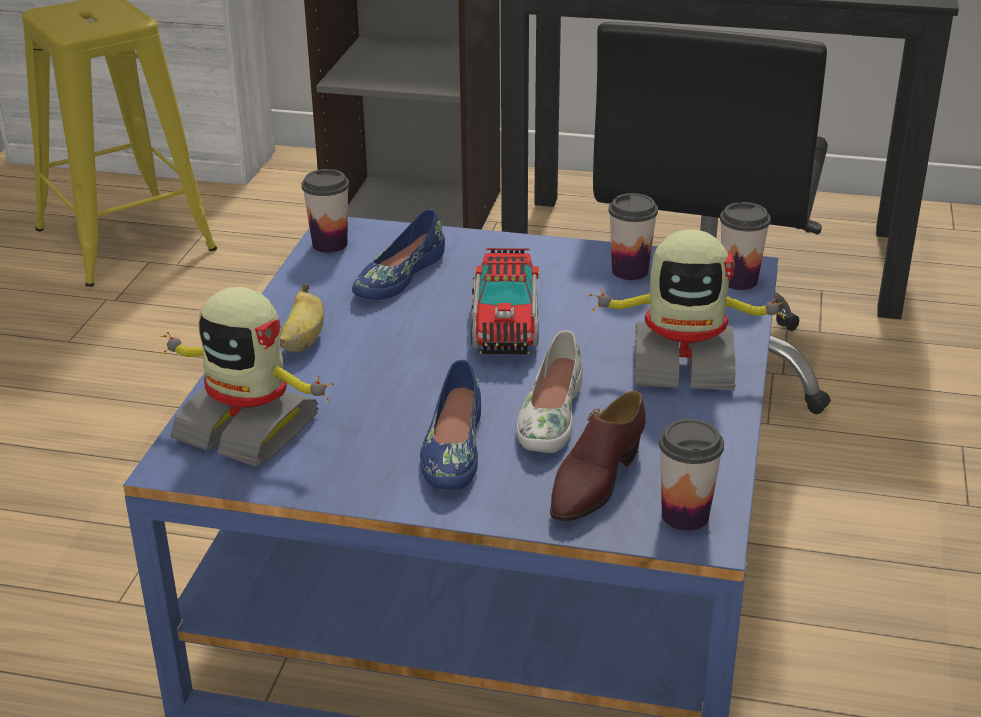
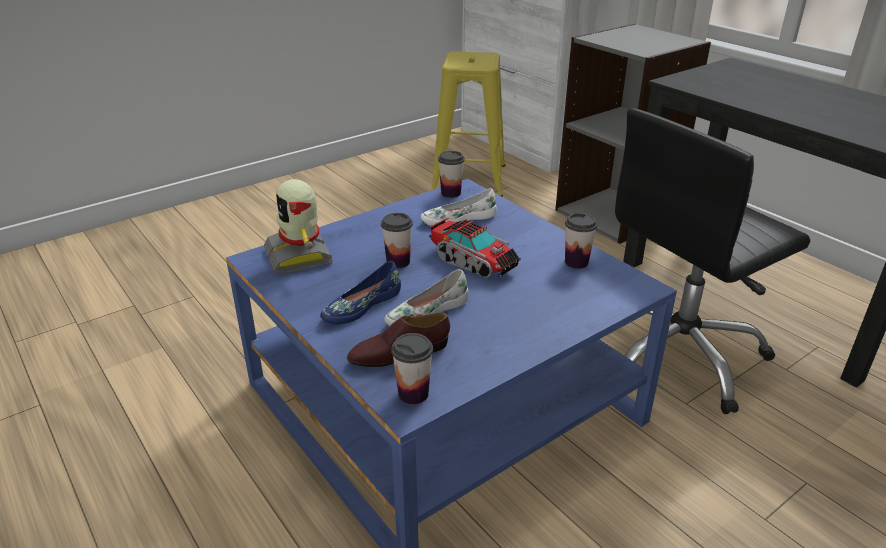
camera: 40 degrees right, 0 degrees up
banana [280,284,324,352] -> none
blue shoe [352,209,445,300] -> white shoe [421,188,497,226]
toy truck [471,248,539,354] -> toy truck turned 90 degrees counterclockwise [429,218,521,277]
toy robot [589,230,788,390] -> none
cup [720,202,771,290] -> cup moved to [381,213,413,268]

